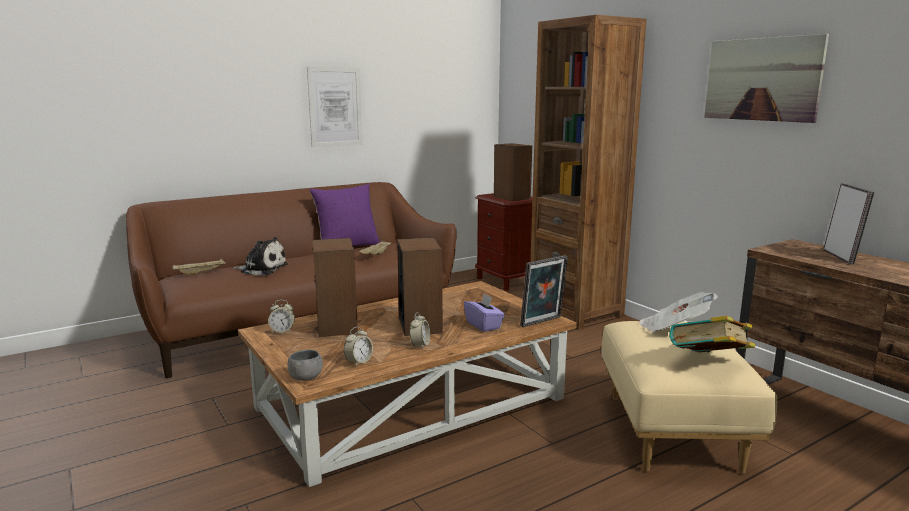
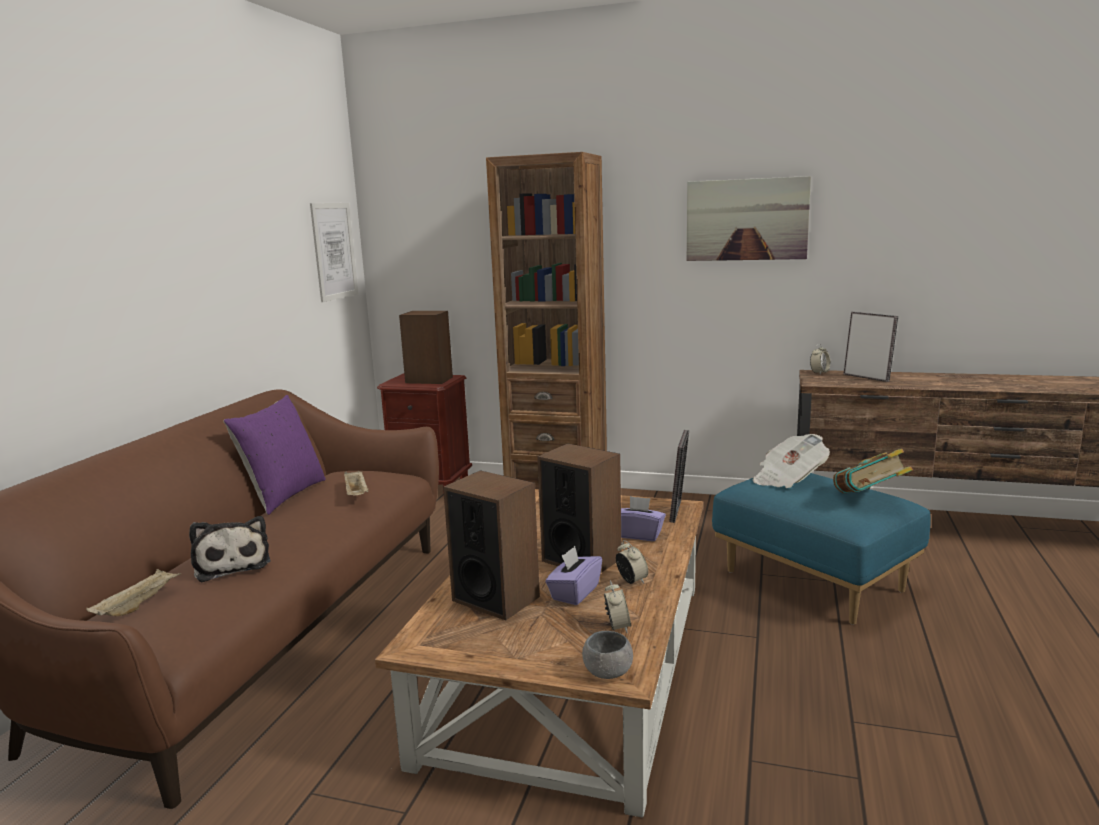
camera: 40 degrees left, 0 degrees up
plush toy [233,237,288,275] -> plush toy turned 90 degrees clockwise [189,516,270,582]
alarm clock [268,300,295,333] -> alarm clock moved to [810,344,830,374]
picture [307,67,363,147] -> picture moved to [310,203,358,302]
beige ottoman [601,321,777,474] -> blue ottoman [712,473,931,625]
none -> purple tissue box [545,546,602,605]

